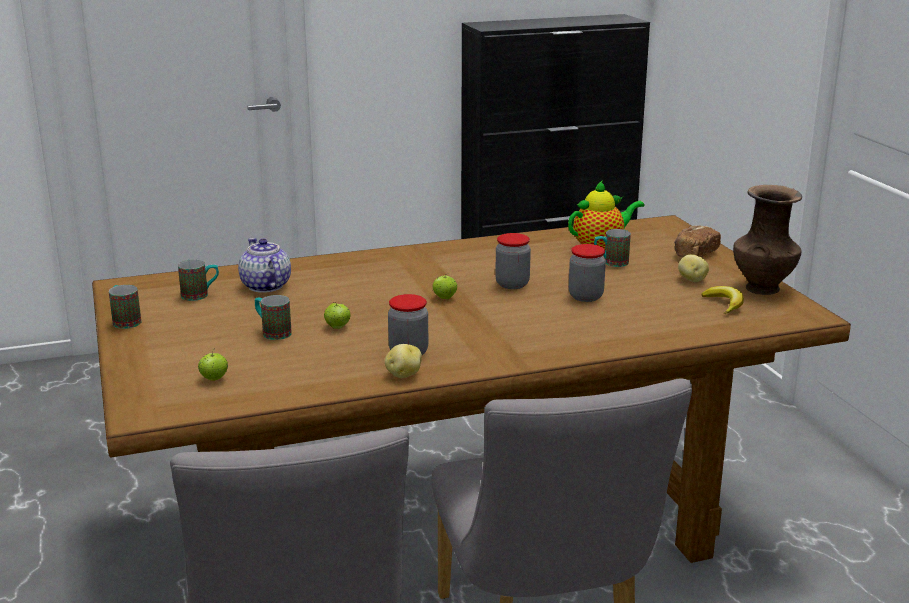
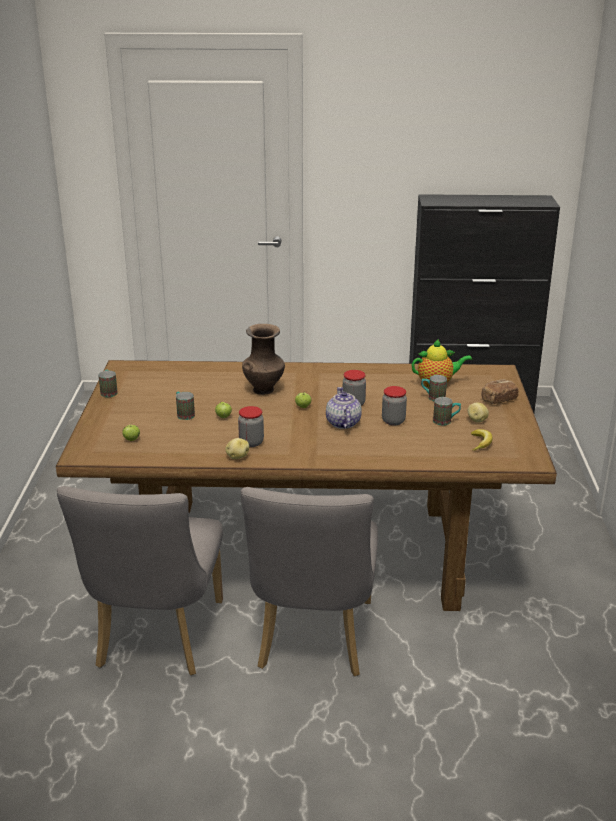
camera: 20 degrees right, 5 degrees up
mug [178,259,219,301] -> mug moved to [433,397,461,425]
teapot [238,238,291,293] -> teapot moved to [326,387,362,429]
brown vase [733,185,802,295] -> brown vase moved to [242,324,285,395]

